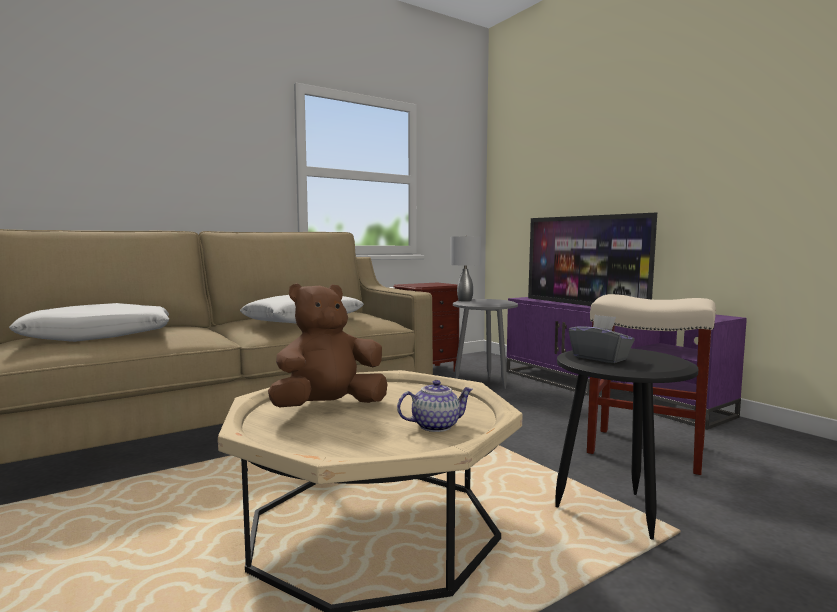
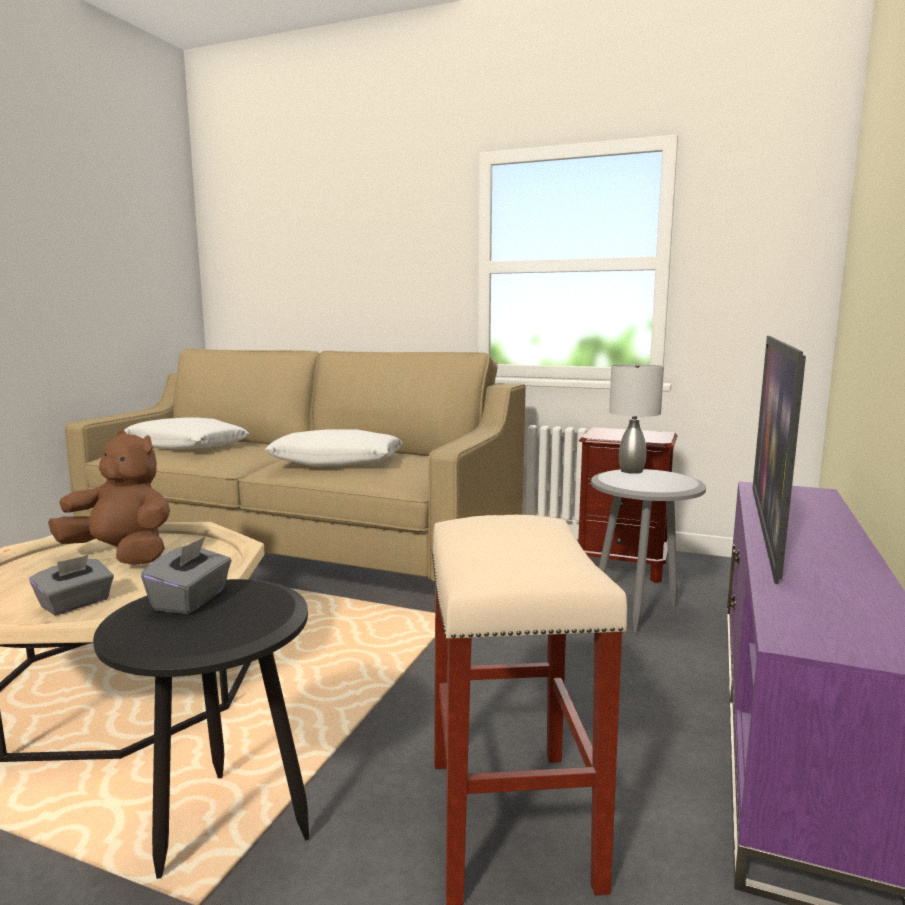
camera: 55 degrees right, 5 degrees up
teapot [397,380,473,432] -> grey tissue box [30,555,114,615]

